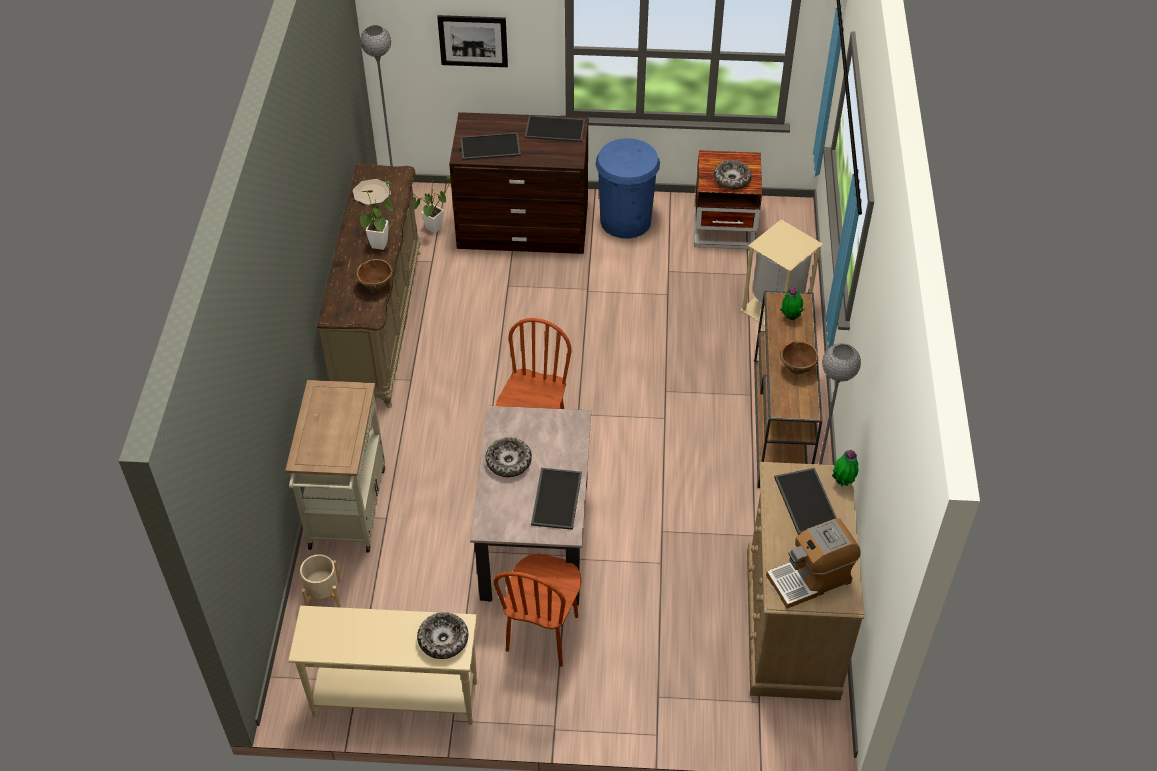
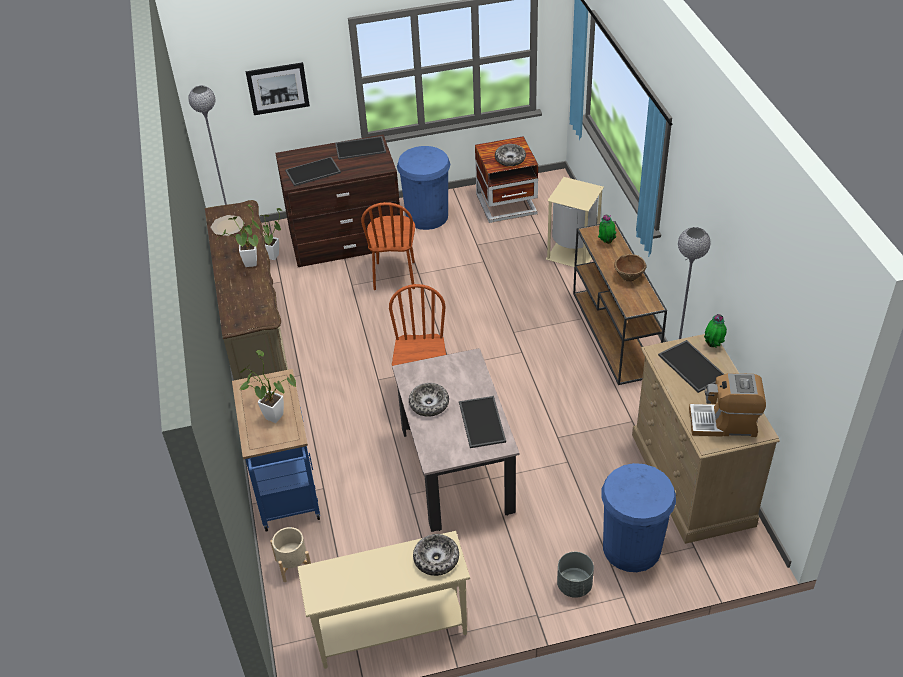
camera: 15 degrees left, 5 degrees down
beige cart [285,380,385,553] -> blue cart [232,369,320,532]
brown bowl [356,259,394,291] -> none
brown chair [494,554,582,667] -> brown chair moved to [361,202,415,290]
coffee machine [766,518,861,609] -> coffee machine turned 45 degrees clockwise [689,373,766,437]
none -> potted plant [240,350,296,423]
none -> grey planter [557,552,594,598]
none -> blue trash can [601,463,676,572]

